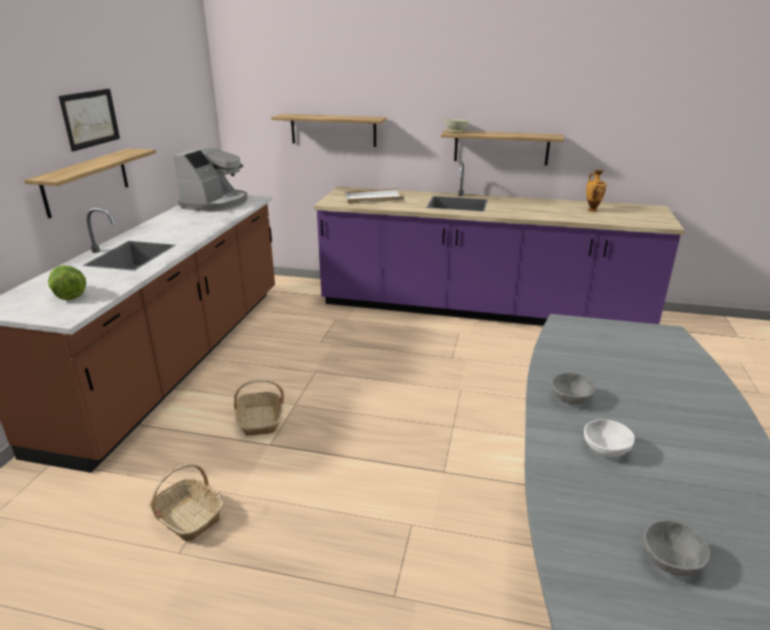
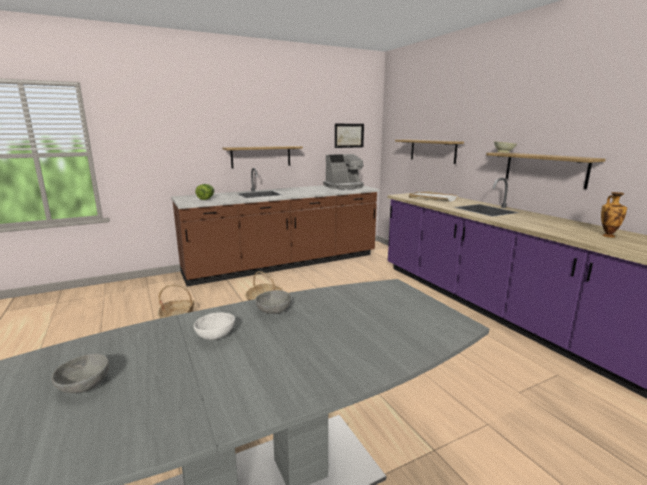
camera: 50 degrees right, 10 degrees down
picture [59,89,120,151] -> picture moved to [335,124,364,148]

